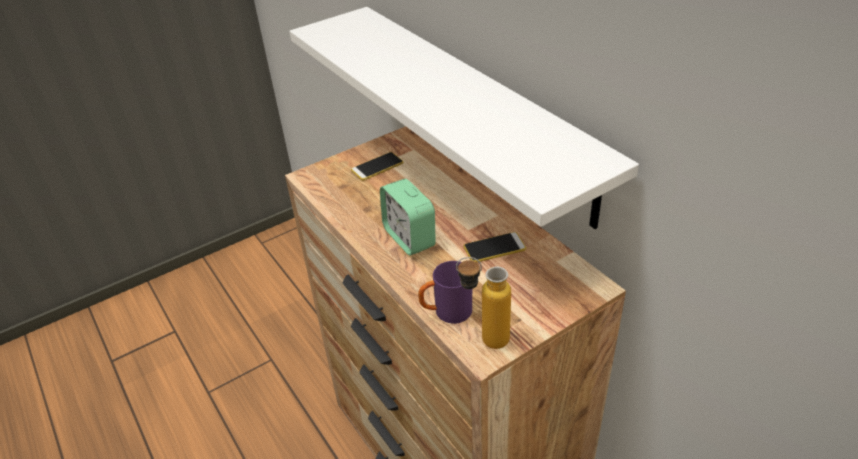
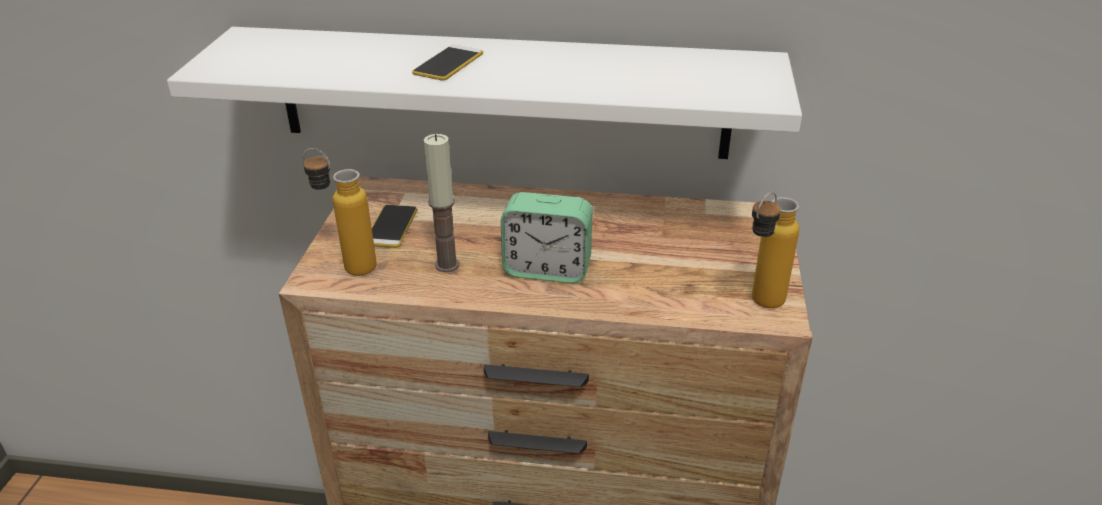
camera: 50 degrees left, 5 degrees down
purple mug [418,261,472,324] -> none
phone [464,232,526,262] -> phone moved to [412,45,483,81]
none -> bottle [303,148,377,276]
none -> candle [424,134,459,272]

